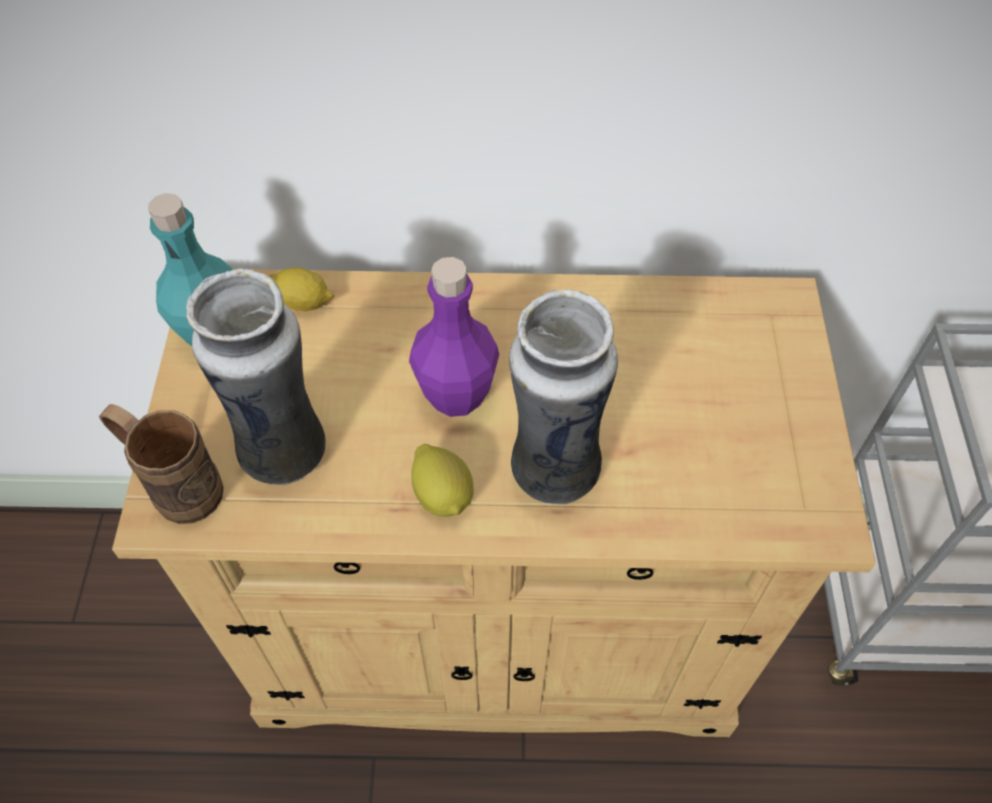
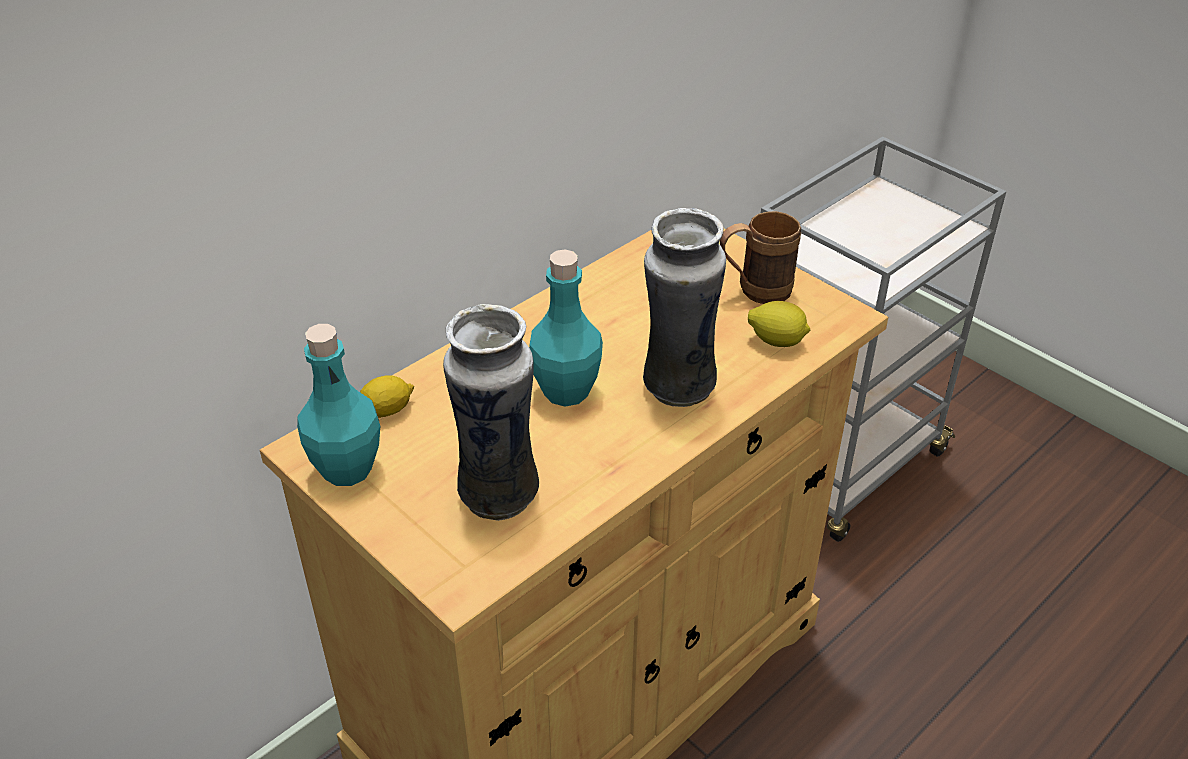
camera: 45 degrees left, 15 degrees down
brown mug [99,404,224,524] -> brown mug moved to [720,211,801,304]
purple bottle [409,257,499,417] -> turquoise bottle [529,249,603,407]
lemon [411,444,474,517] -> lemon moved to [748,301,810,347]

